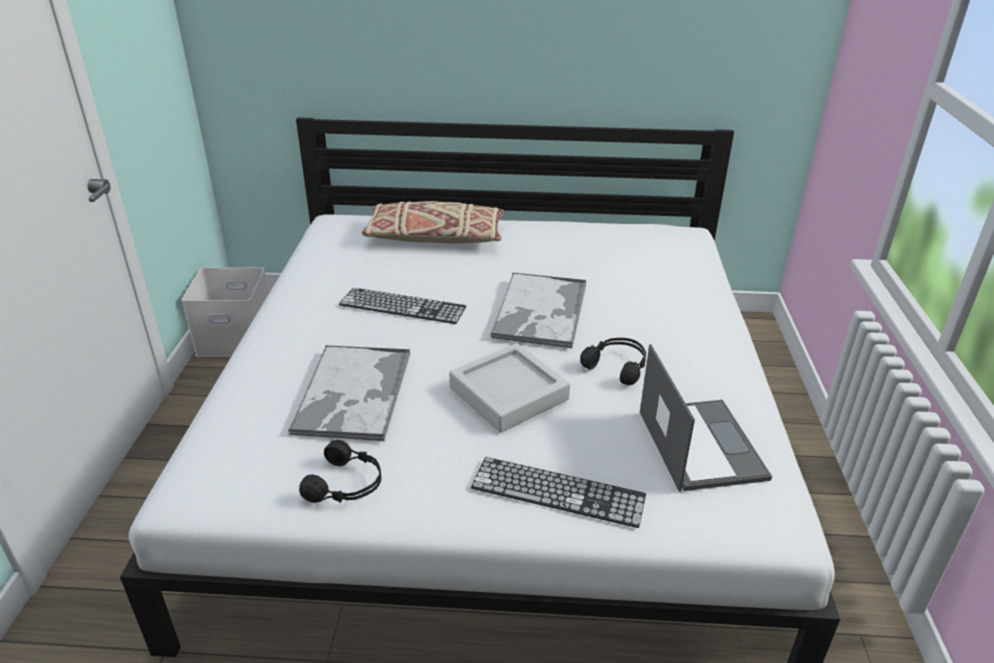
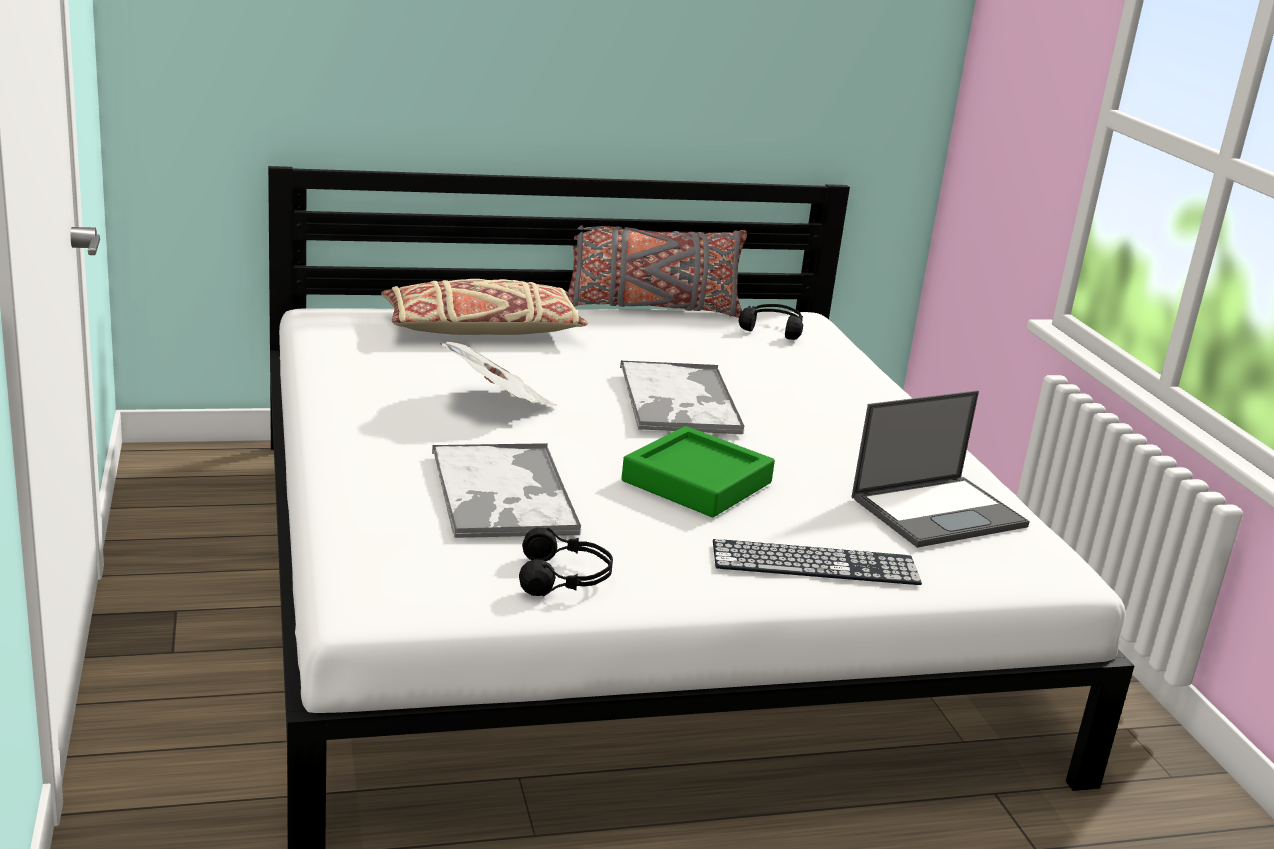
camera: 20 degrees left, 10 degrees down
white storage box [182,267,269,357] -> none
keyboard [339,288,466,324] -> newspaper [440,342,557,406]
grey tray [449,343,570,433] -> green tray [621,426,775,517]
black headphones [580,338,646,385] -> black headphones moved to [739,304,803,340]
laptop [640,344,772,492] -> laptop turned 90 degrees clockwise [851,390,1030,548]
none -> grey pillow [568,225,747,318]

